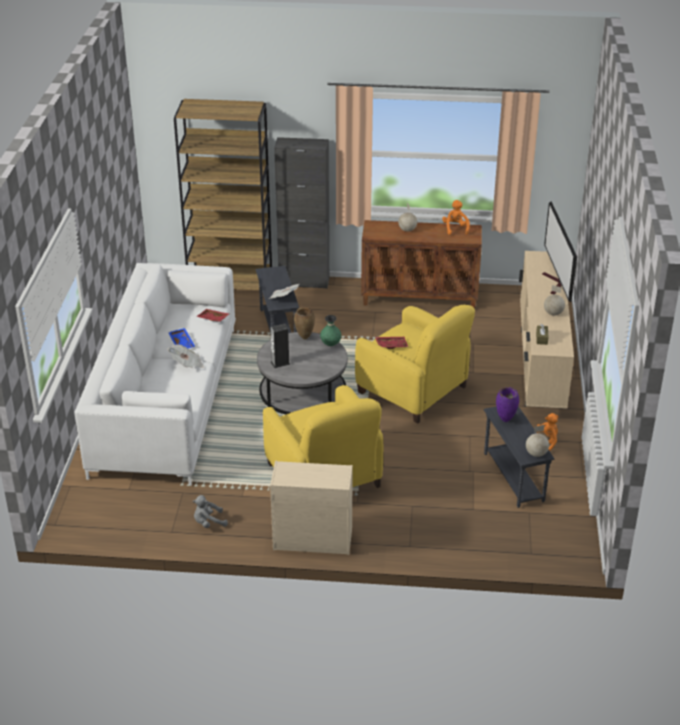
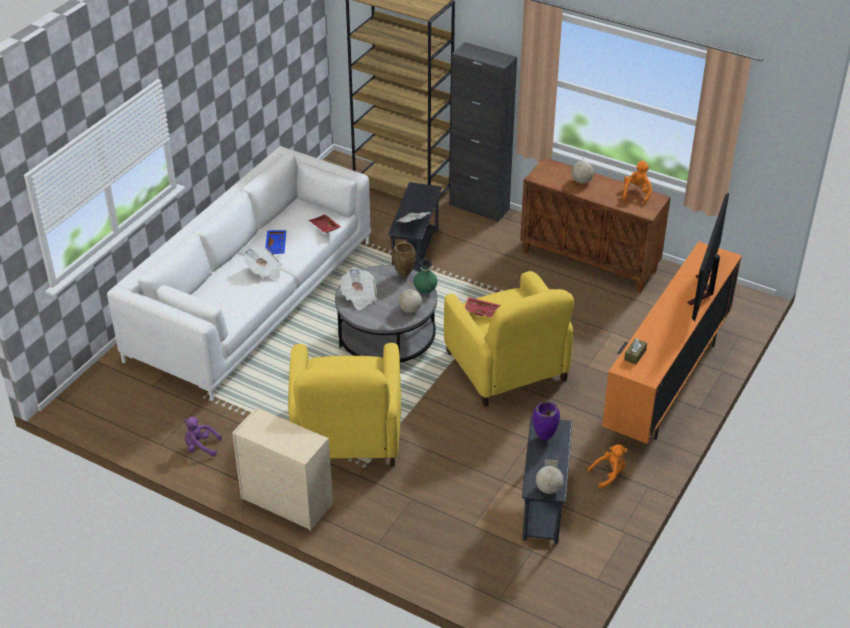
camera: 25 degrees right, 5 degrees up
grey plush toy [193,495,228,528] -> purple plush toy [184,417,222,457]
speaker [270,324,291,368] -> newspaper [340,268,377,310]
beige tv stand [519,251,574,409] -> orange tv stand [602,242,742,444]
globe [544,285,565,316] -> globe moved to [398,279,422,313]

